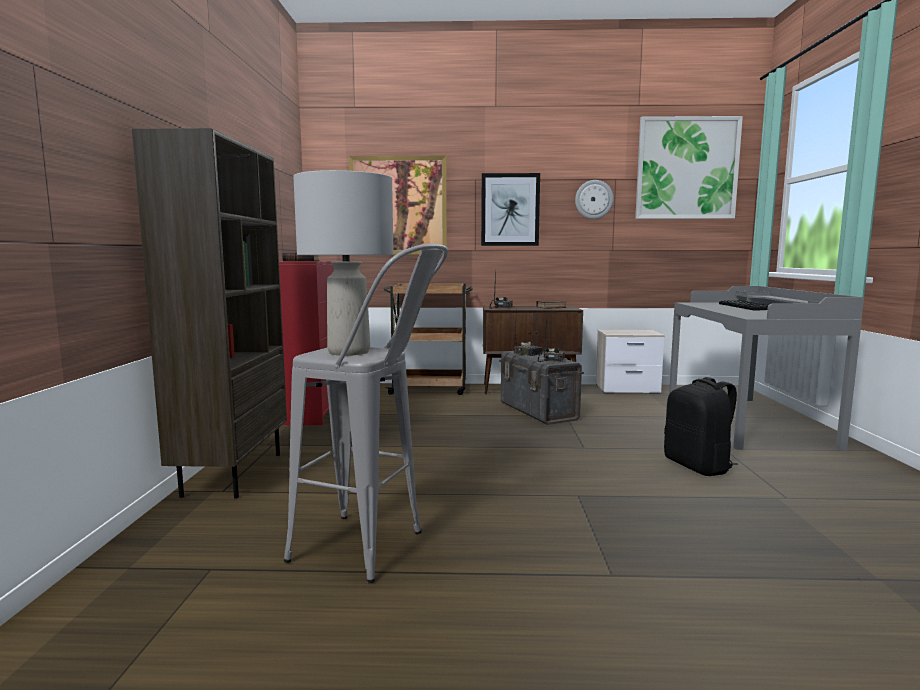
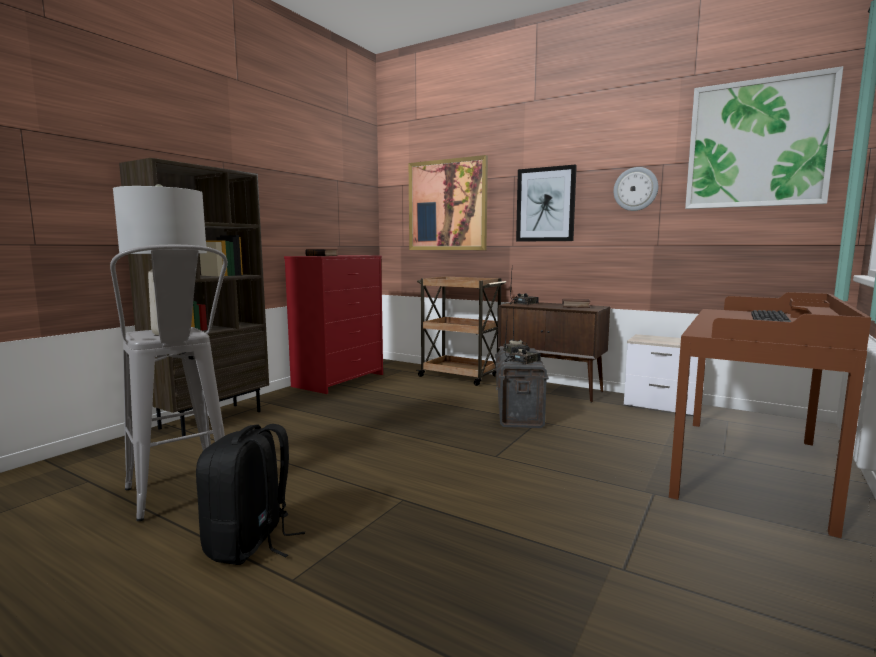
camera: 30 degrees right, 0 degrees up
black backpack [664,377,738,476] -> black backpack moved to [196,424,305,565]
grey desk [669,286,864,451] -> brown desk [669,292,871,538]

